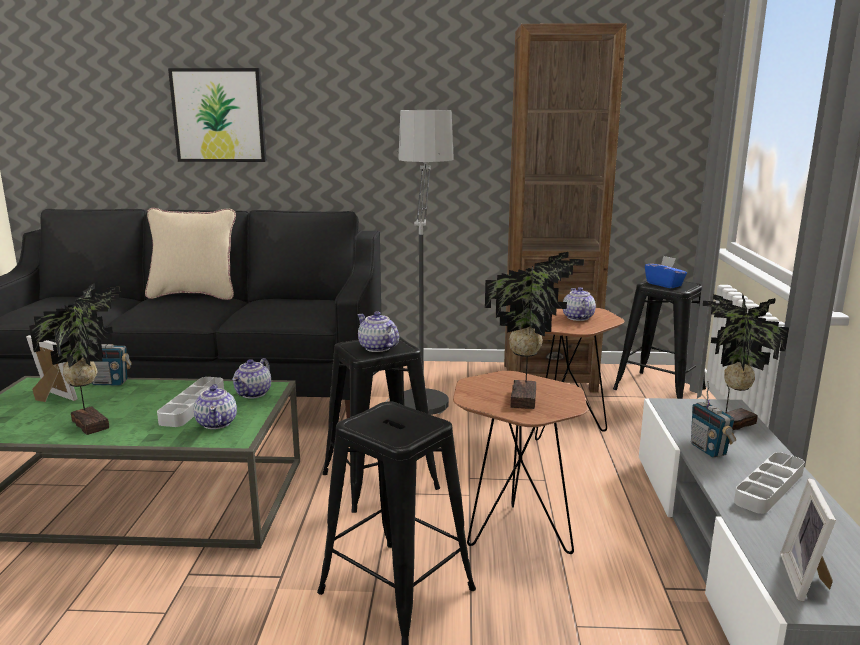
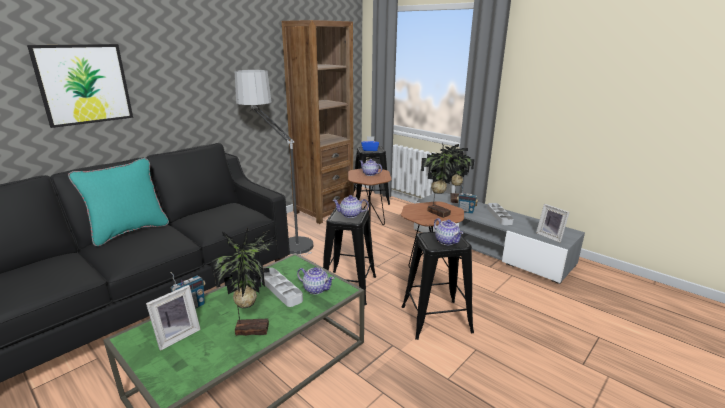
camera: 50 degrees left, 5 degrees up
picture frame [26,335,78,402] -> picture frame turned 150 degrees clockwise [146,285,201,351]
beige pillow [145,208,236,300] -> turquoise pillow [68,158,169,246]
teapot [232,358,271,399] -> teapot moved to [434,218,464,245]

